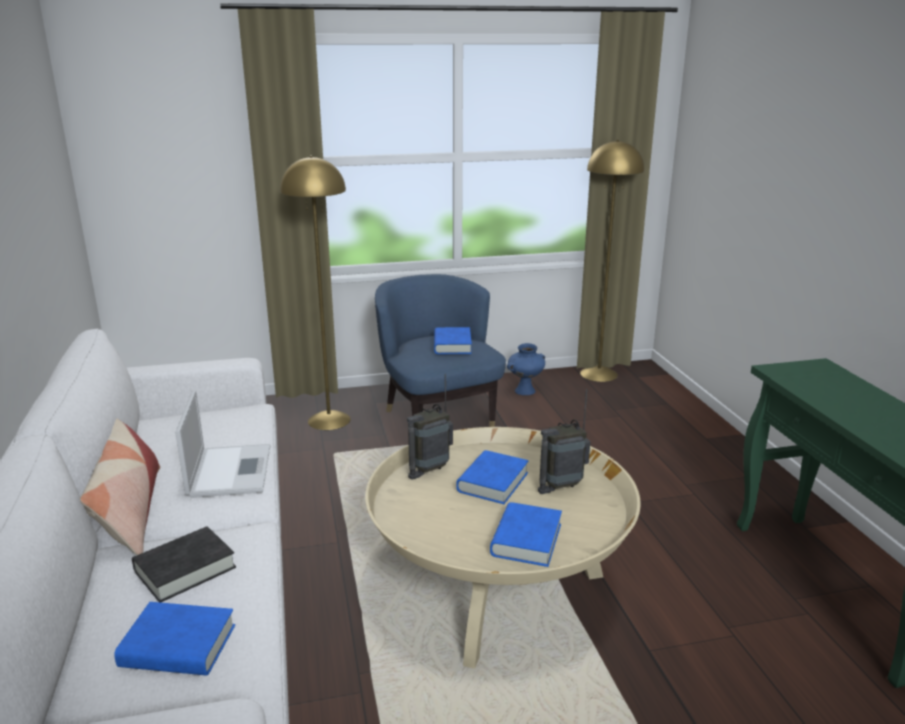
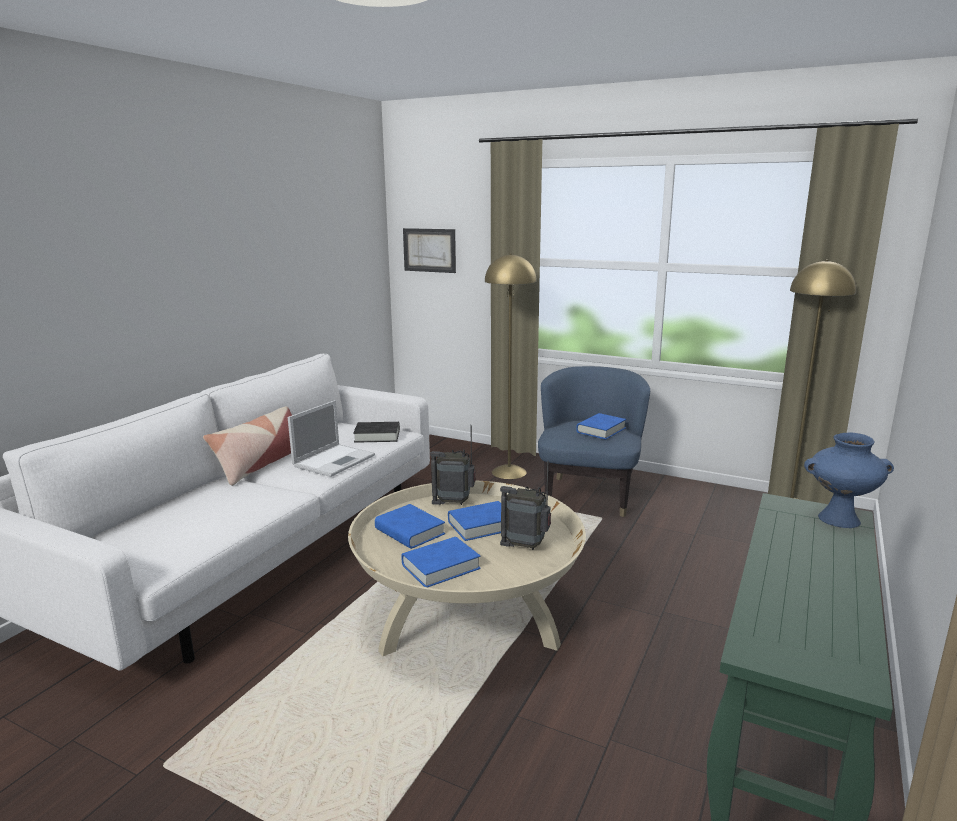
camera: 40 degrees right, 5 degrees down
blue book [114,602,235,676] -> blue book moved to [375,504,445,549]
black book [132,526,236,602] -> black book moved to [353,422,400,443]
blue vase [507,343,545,395] -> blue vase moved to [804,432,894,528]
none -> picture [403,228,456,273]

